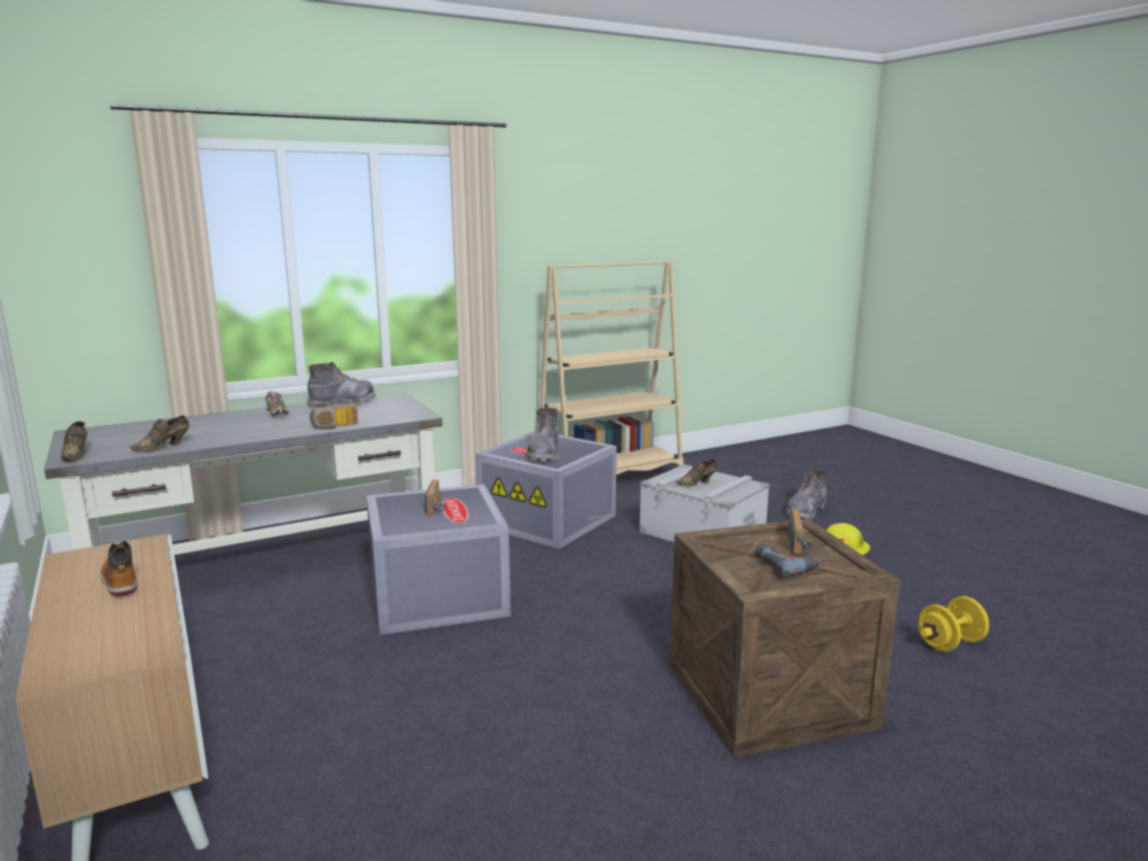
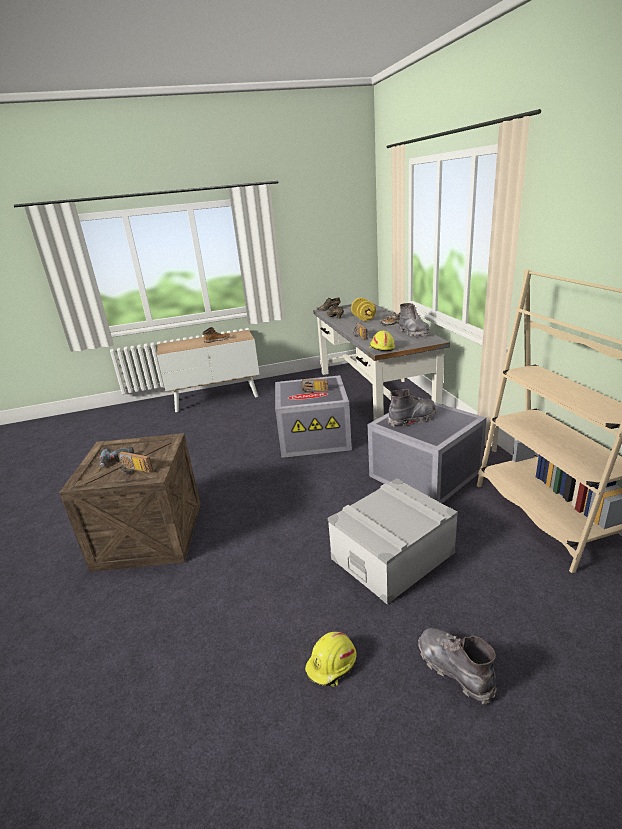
camera: 105 degrees right, 10 degrees up
grey boot [527,408,558,462] -> grey boot turned 135 degrees clockwise [387,389,436,427]
brown shoe [676,459,717,487] -> none
yellow dumbbell [919,596,989,652] -> yellow dumbbell moved to [351,298,376,321]
none -> yellow hard hat [369,331,395,351]

